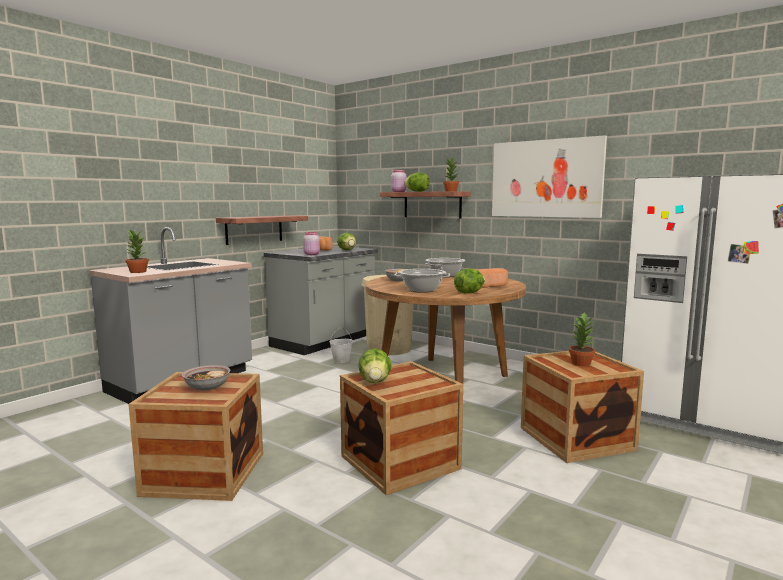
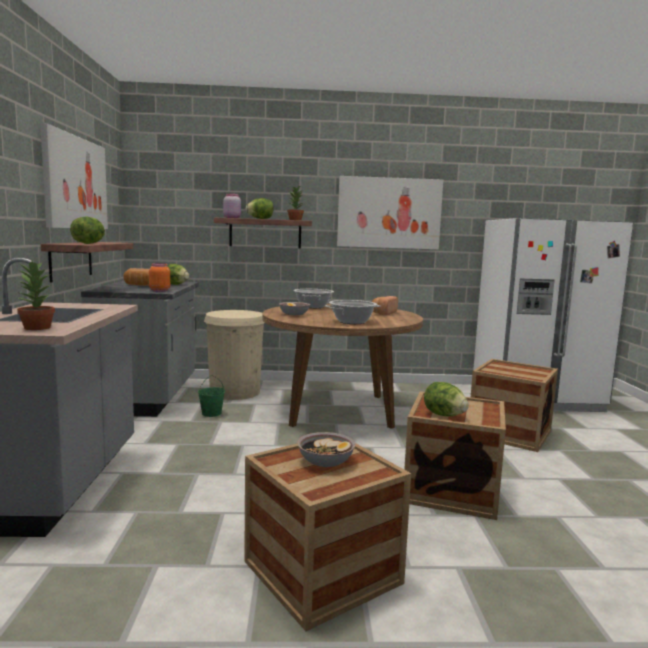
camera: 40 degrees left, 0 degrees up
pink jar [303,232,320,255] -> orange jar [149,263,170,292]
white bucket [329,328,353,363] -> green bucket [198,375,225,417]
lettuce [454,269,485,294] -> lettuce moved to [70,216,105,244]
potted plant [569,312,595,366] -> none
none -> picture [40,123,108,229]

